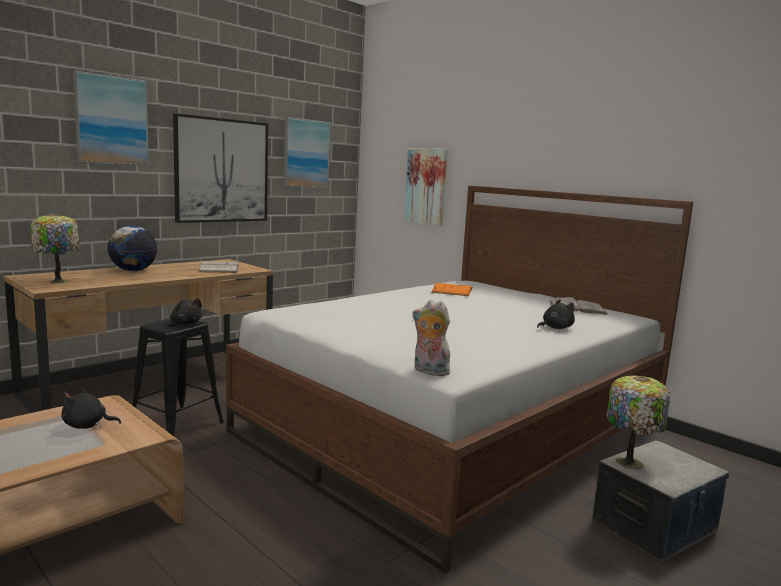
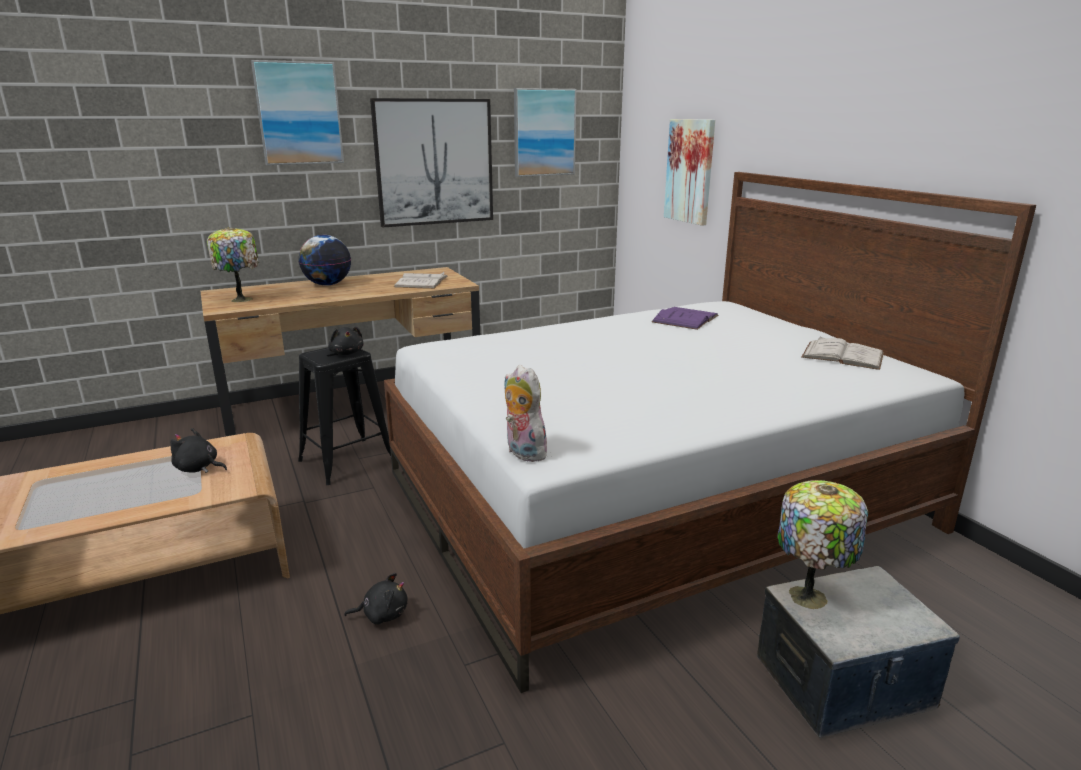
camera: 20 degrees right, 10 degrees up
orange book [431,283,473,296] -> purple book [652,307,718,330]
black plush toy [537,299,575,329] -> black plush toy moved to [344,573,408,625]

